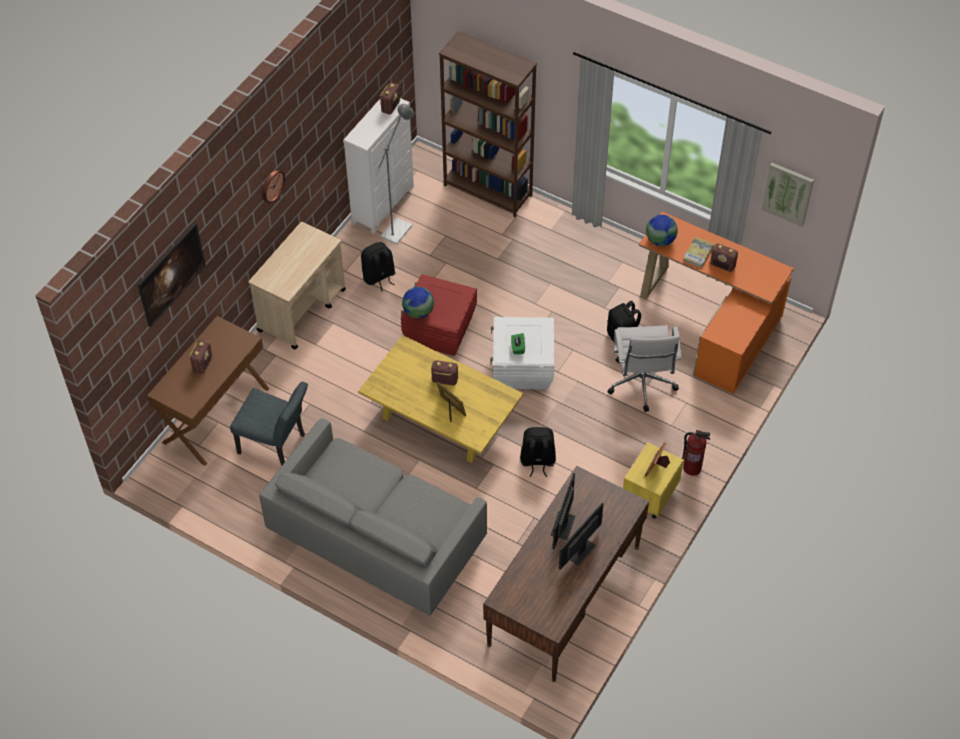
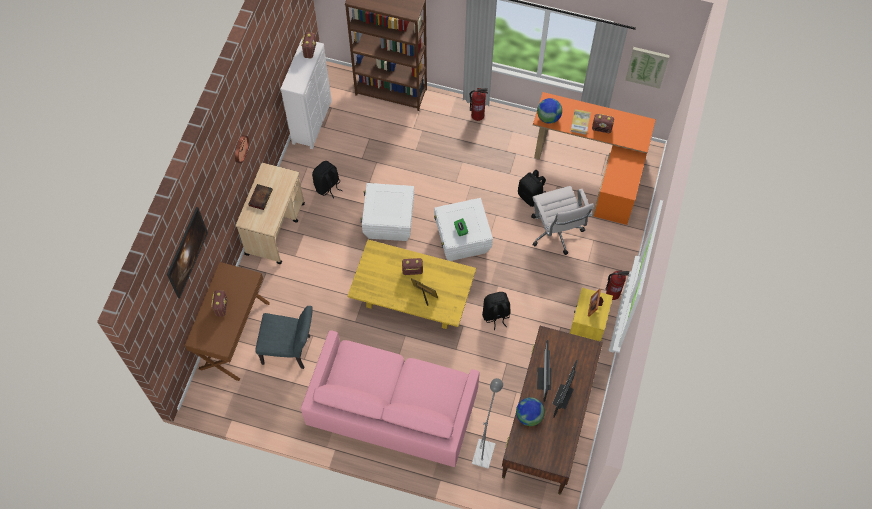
camera: 15 degrees left, 10 degrees up
grey sofa [259,418,487,616] -> pink sofa [301,330,480,467]
grey floor lamp [375,104,414,245] -> grey floor lamp moved to [472,378,503,469]
red storage box [401,274,477,356] -> white storage box [360,183,414,241]
globe [402,287,434,319] -> globe moved to [516,397,545,426]
none -> book [248,184,273,210]
none -> fire extinguisher [469,88,488,121]

